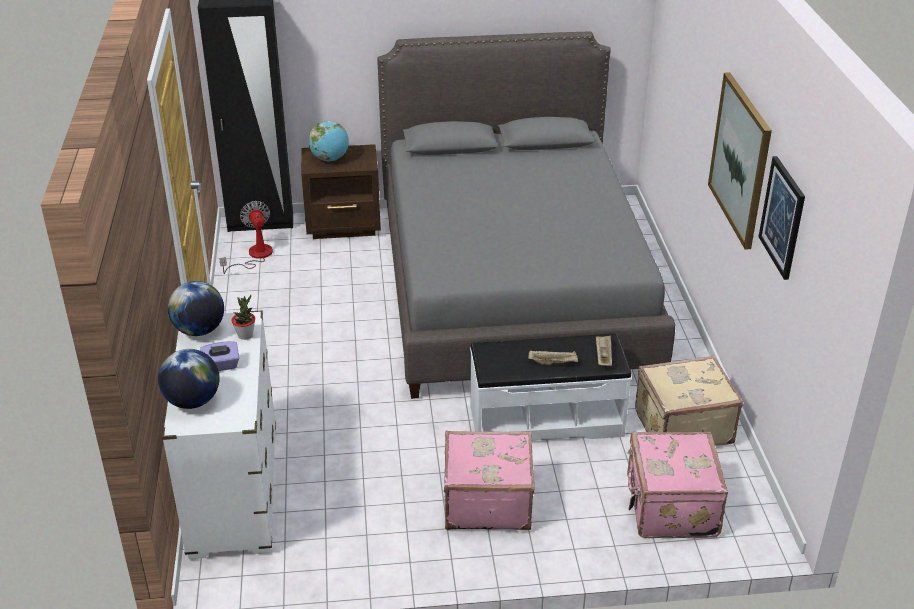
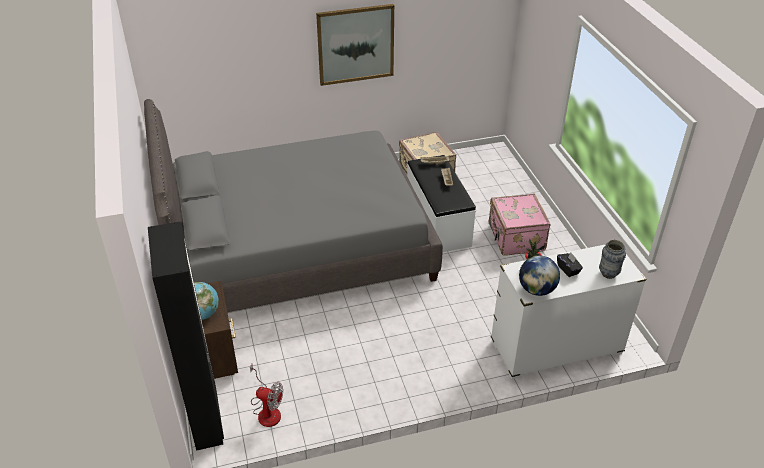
camera: 100 degrees left, 5 degrees up
globe [158,349,220,409] -> vase [599,240,626,279]
purple tissue box [200,341,239,371] -> black tissue box [557,252,583,277]
fan [219,201,273,274] -> fan turned 135 degrees counterclockwise [250,364,283,427]
pink suitcase [627,432,728,538] -> none
picture [758,156,805,280] -> none

